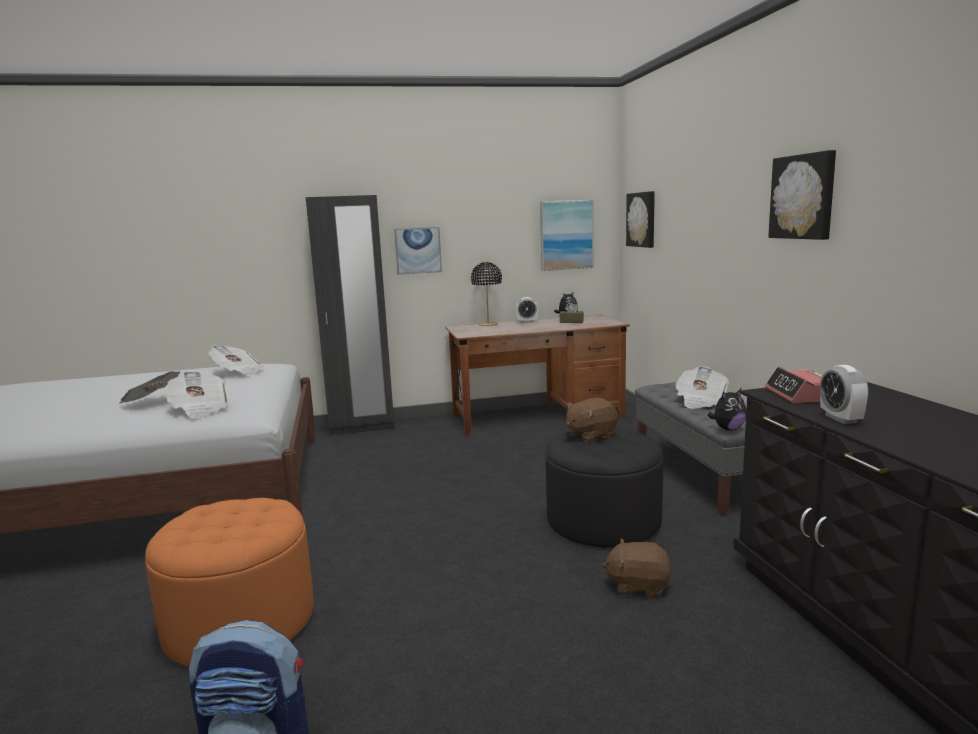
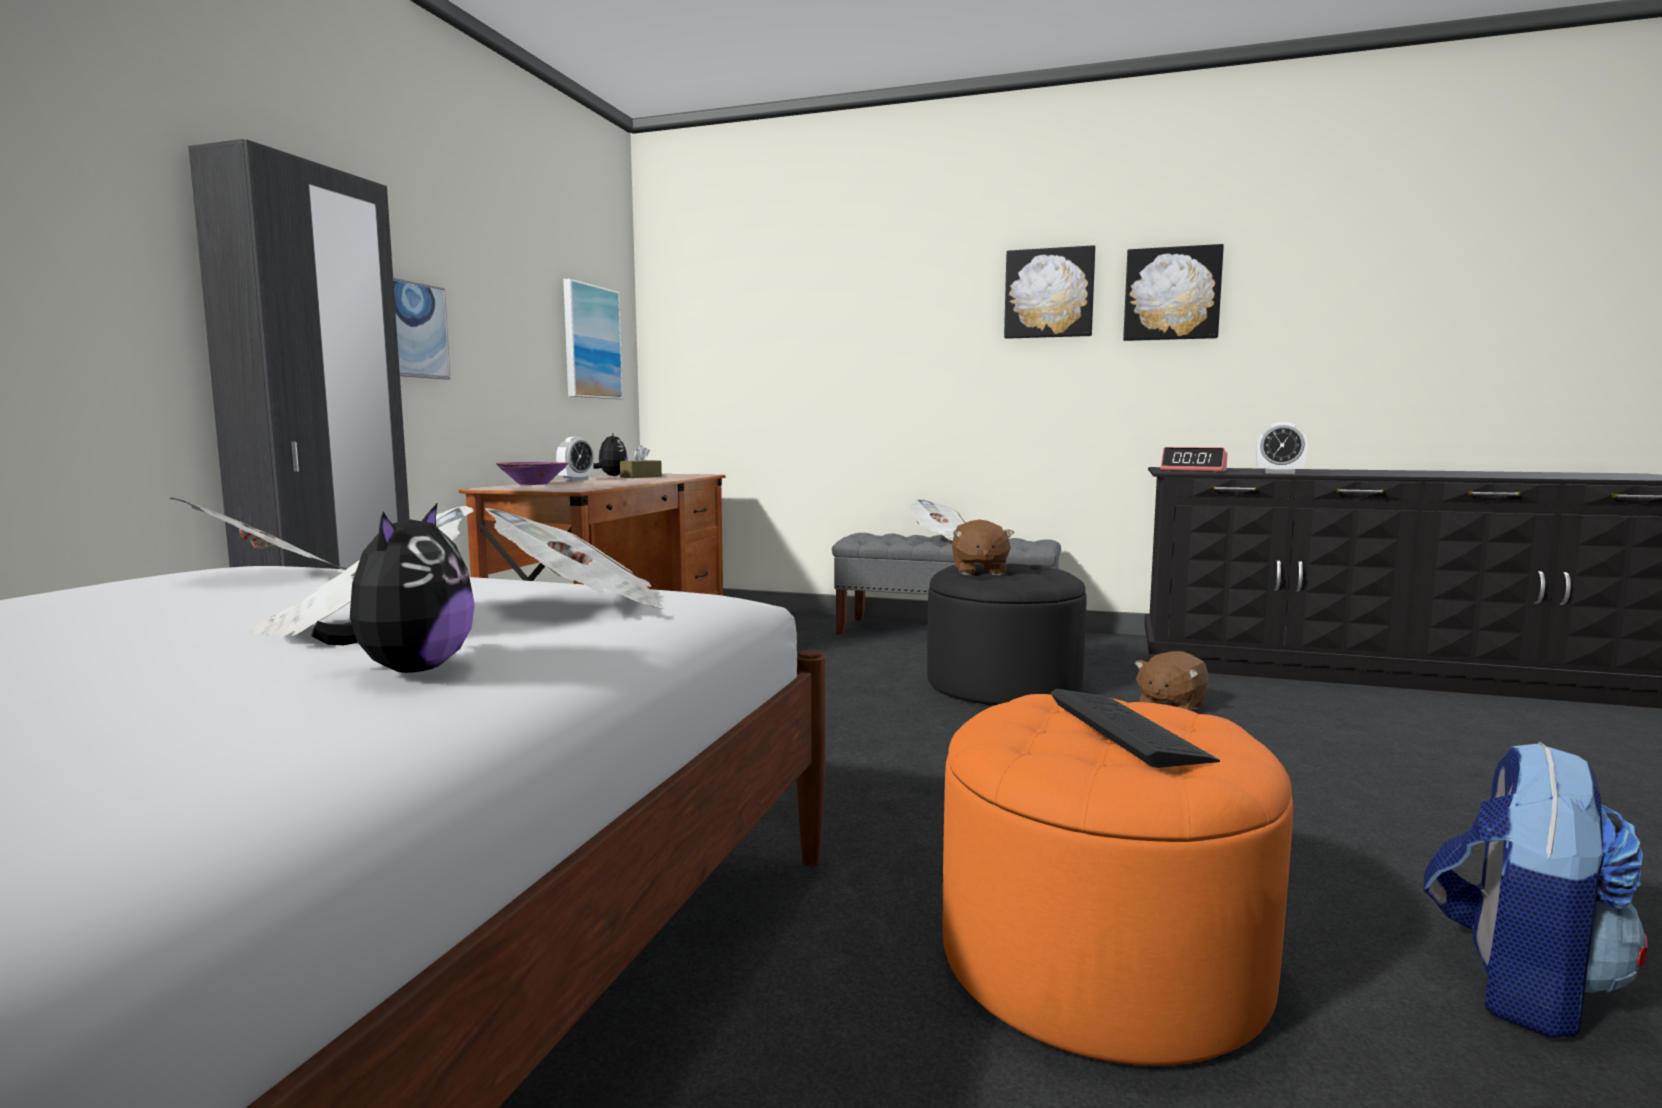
camera: 60 degrees left, 5 degrees down
black table lamp [471,262,502,326] -> purple bowl [496,462,568,485]
picture [626,191,655,248] -> picture moved to [1123,244,1224,341]
plush toy [707,388,746,431] -> plush toy moved to [311,504,475,673]
none -> keyboard [1051,689,1220,768]

